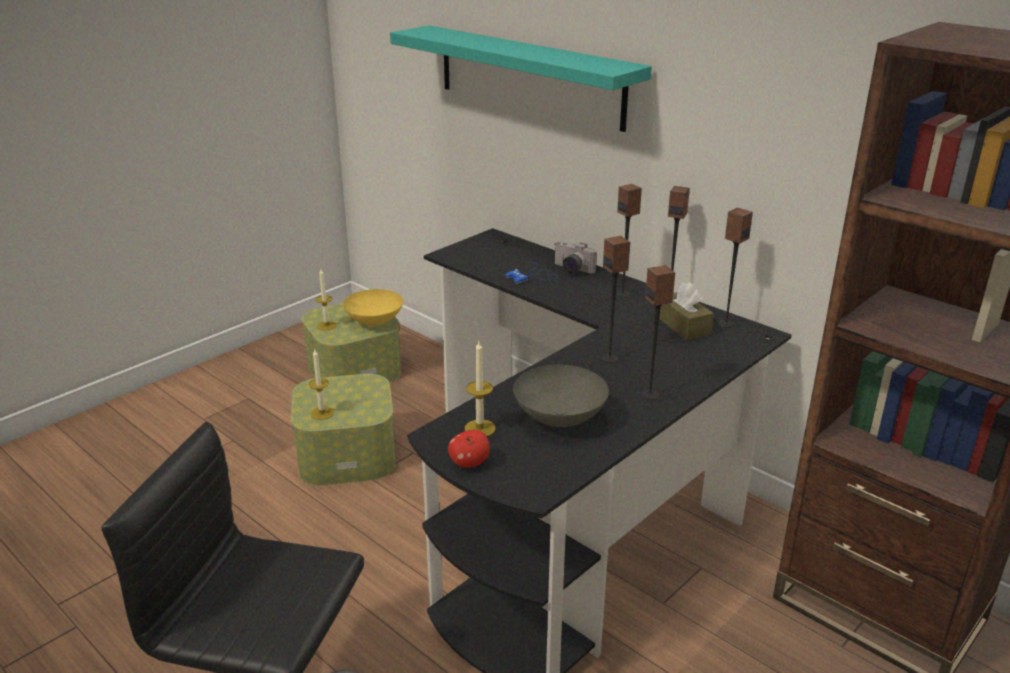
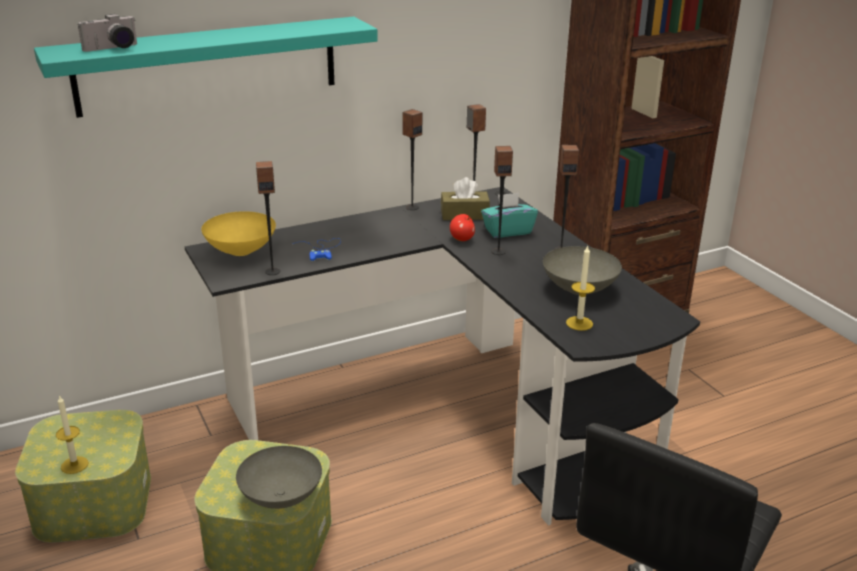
camera: 70 degrees left, 0 degrees up
candle [309,350,334,420] -> grey bowl [236,446,322,509]
yellow bowl [343,289,403,326] -> yellow bowl moved to [201,211,276,256]
apple [448,430,490,468] -> apple moved to [450,214,475,241]
camera [555,241,597,274] -> camera moved to [78,14,137,52]
speaker [616,184,642,297] -> speaker moved to [256,161,280,275]
none -> turquoise tissue box [481,193,538,238]

